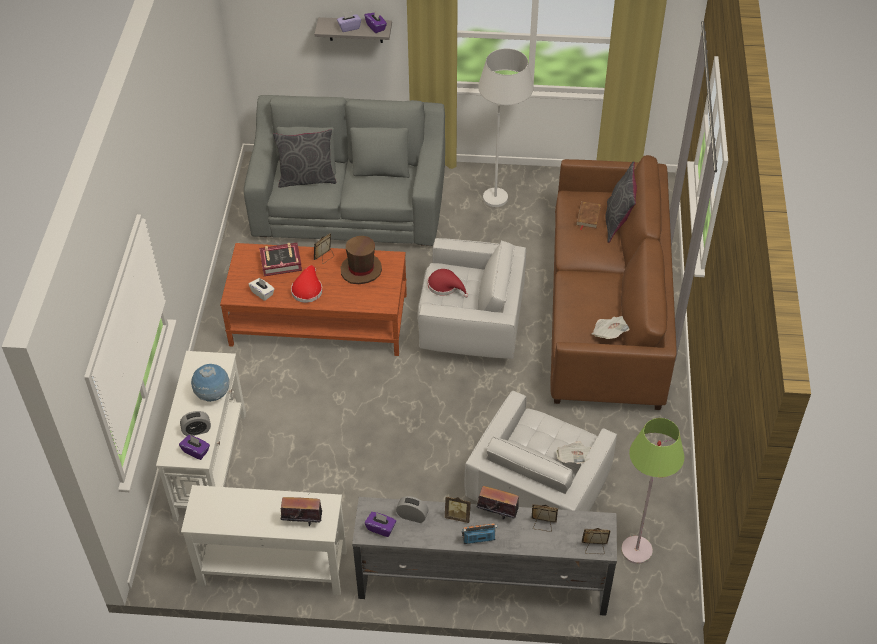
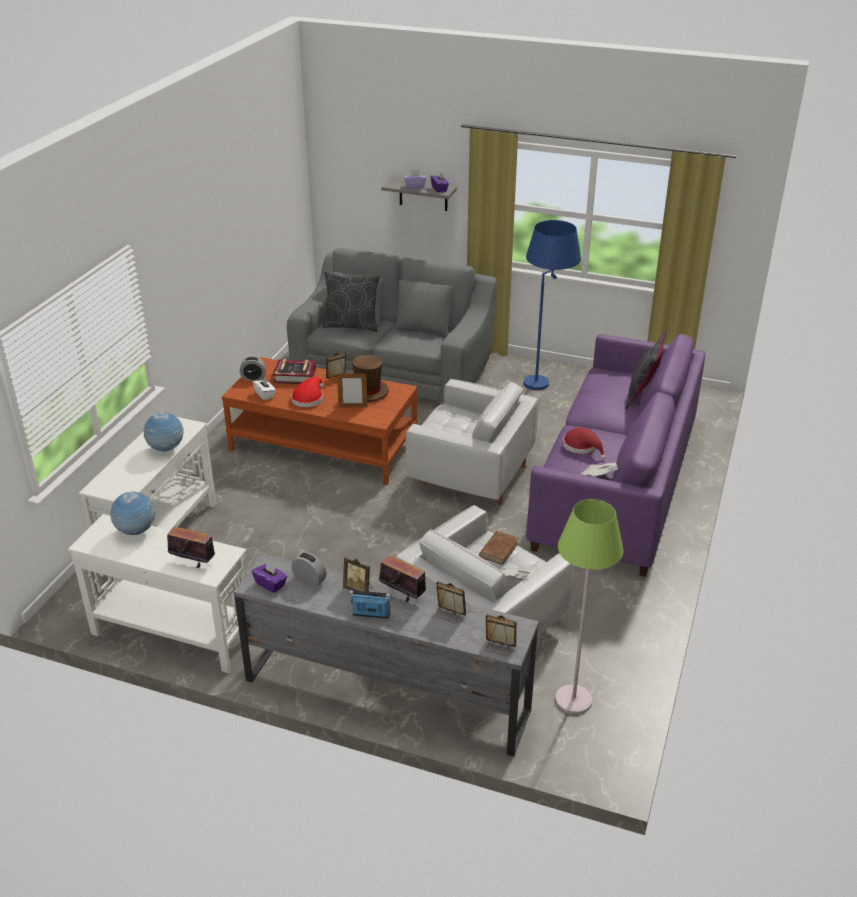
camera: 15 degrees right, 15 degrees down
purple tissue box [179,435,210,460] -> none
alarm clock [180,411,211,436] -> alarm clock moved to [240,357,266,381]
red hat [428,269,468,298] -> red hat moved to [563,427,605,460]
white floor lamp [478,48,533,207] -> blue floor lamp [524,220,581,390]
brown sofa [550,155,677,410] -> purple sofa [526,334,705,577]
brown book [576,201,601,230] -> brown book moved to [479,531,519,565]
none -> globe [110,491,155,535]
none -> picture frame [337,373,368,407]

